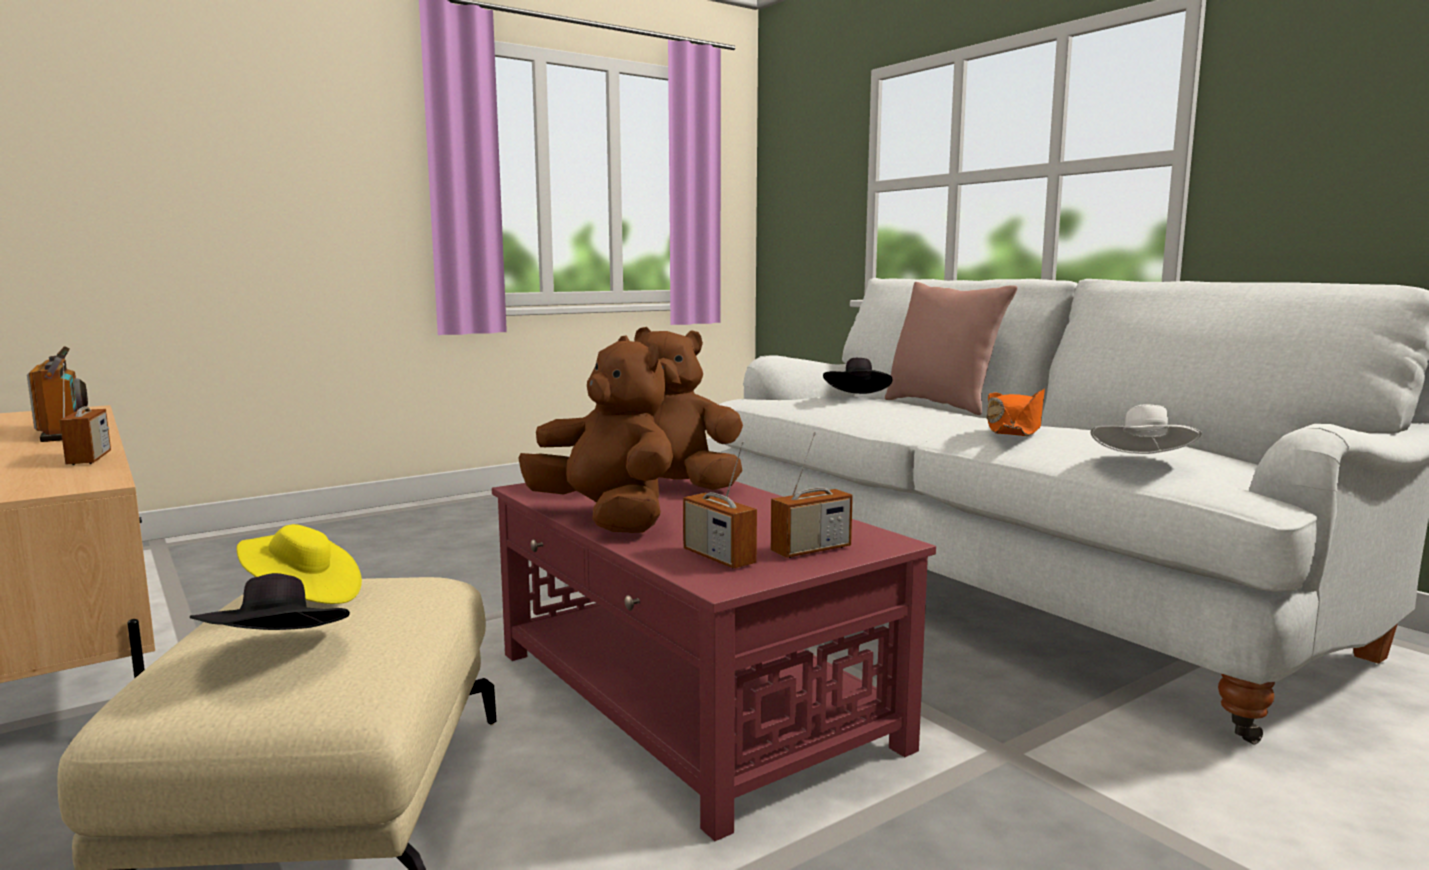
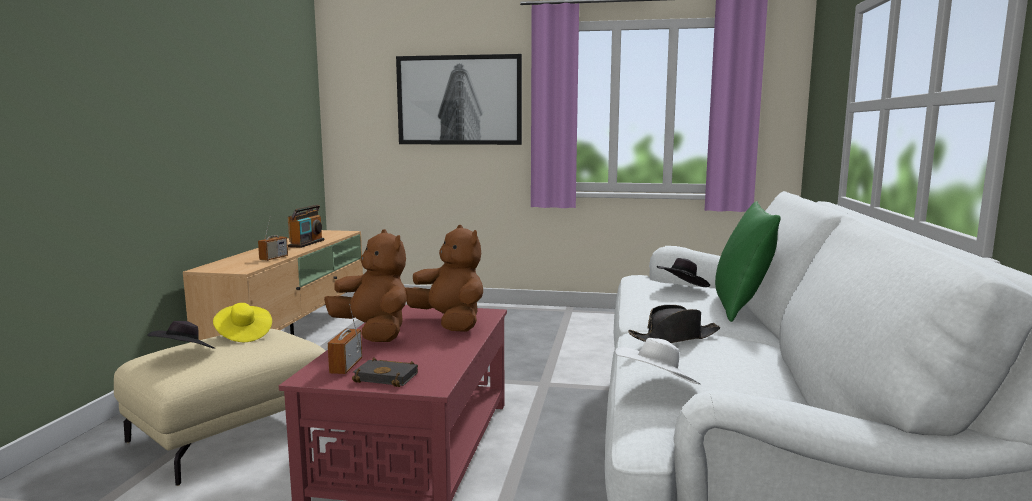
camera: 45 degrees right, 0 degrees up
brown plush toy [518,335,673,533] -> brown plush toy turned 45 degrees counterclockwise [324,229,407,342]
radio [771,432,853,558] -> black book [352,358,418,387]
pink pillow [885,282,1018,415] -> green pillow [715,201,781,322]
orange hat [986,389,1045,436] -> black hat [628,305,720,343]
none -> picture [396,54,522,145]

